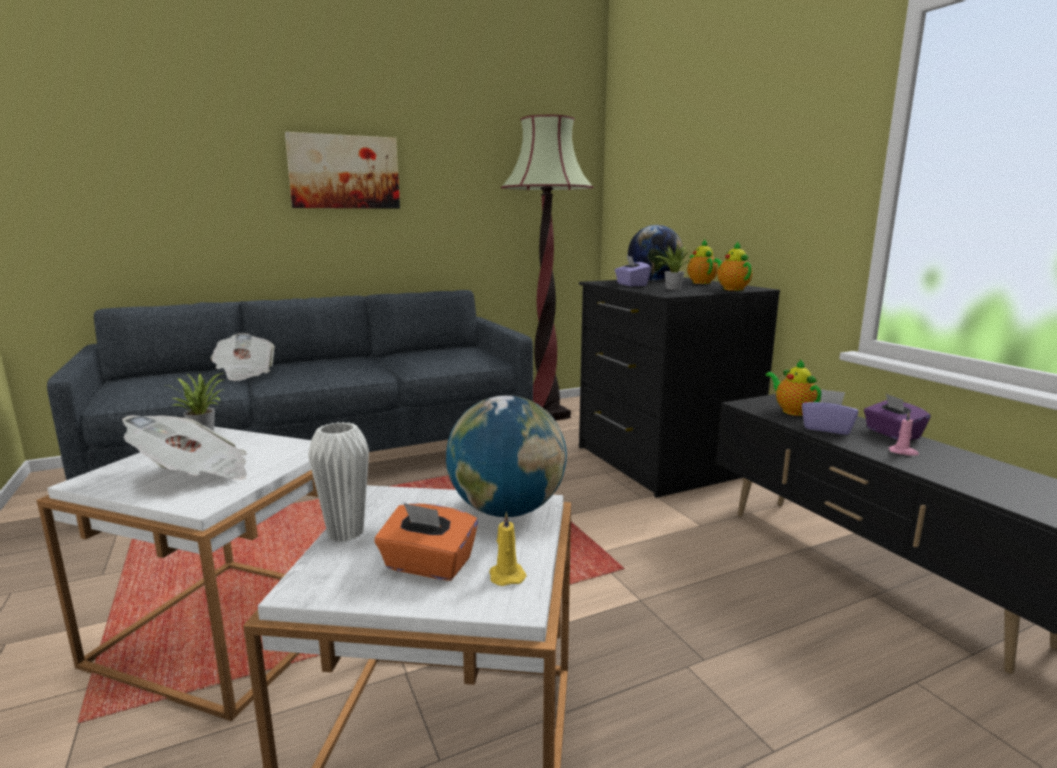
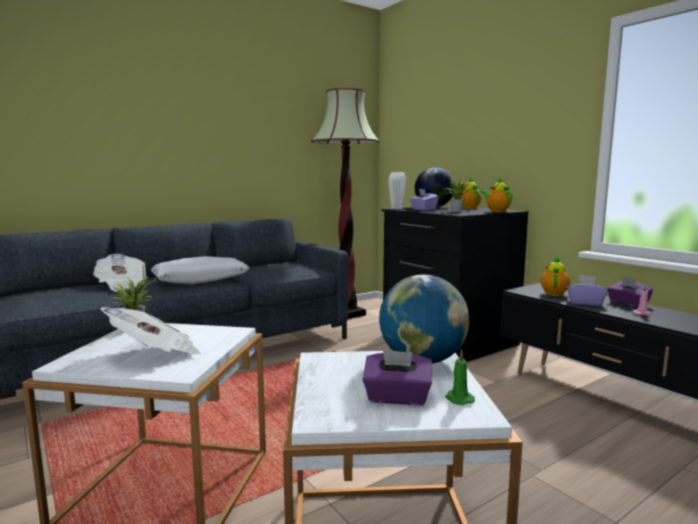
camera: 10 degrees left, 5 degrees down
picture [285,132,400,209] -> none
white vase [308,422,369,542] -> white vase moved to [388,172,407,209]
orange tissue box [375,502,478,581] -> purple tissue box [362,350,432,406]
yellow candle [489,511,527,586] -> green candle [445,350,475,405]
teapot [766,359,821,416] -> teapot turned 60 degrees clockwise [541,256,570,296]
none -> white pillow [151,256,250,284]

